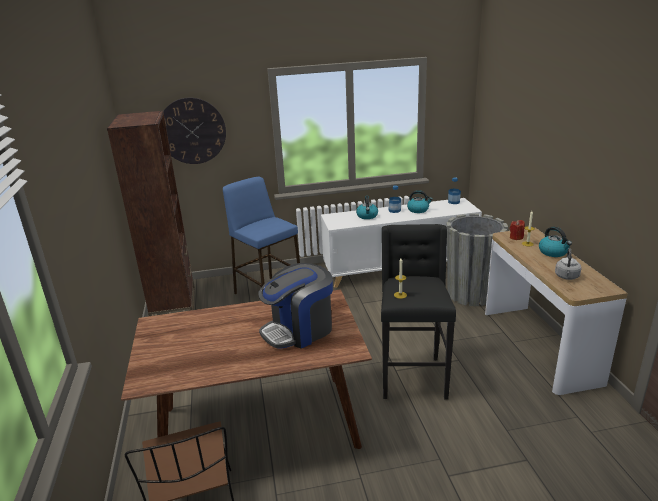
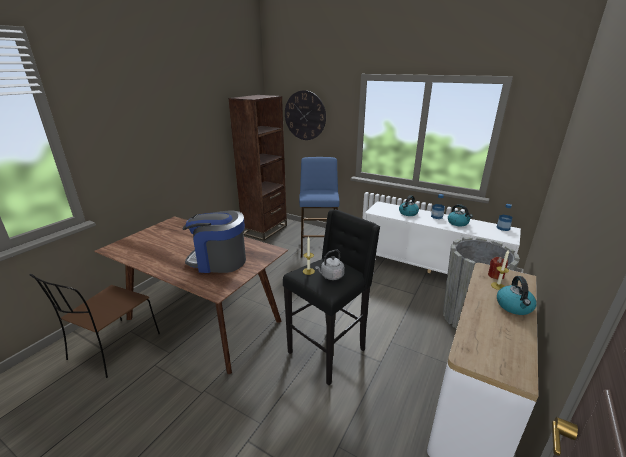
camera: 40 degrees right, 0 degrees up
grey kettle [555,248,582,280] -> grey kettle moved to [315,249,345,280]

